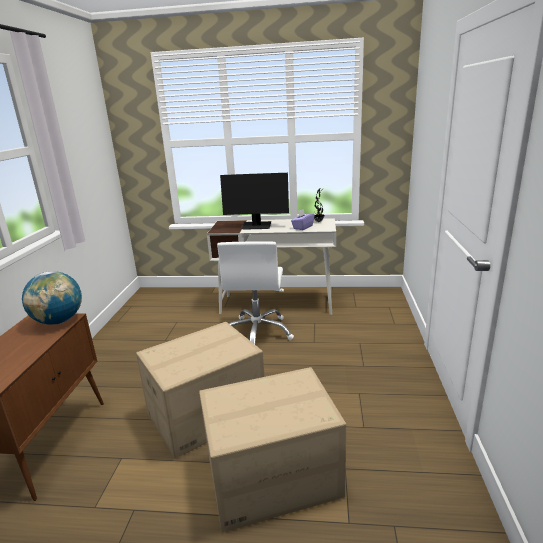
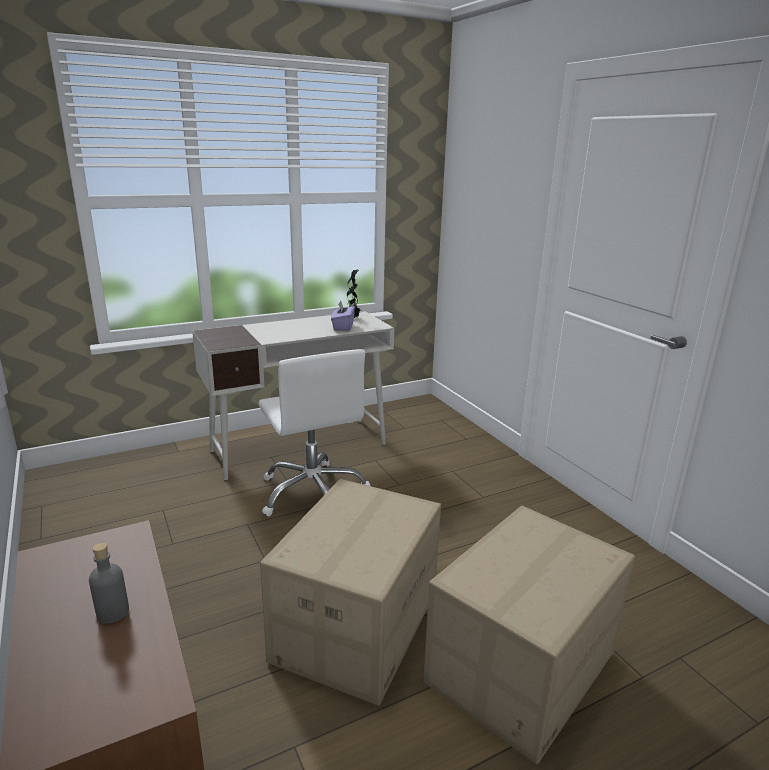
camera: 35 degrees left, 0 degrees up
globe [22,271,82,325] -> none
monitor [220,173,289,230] -> none
none -> grey bottle [89,543,129,624]

